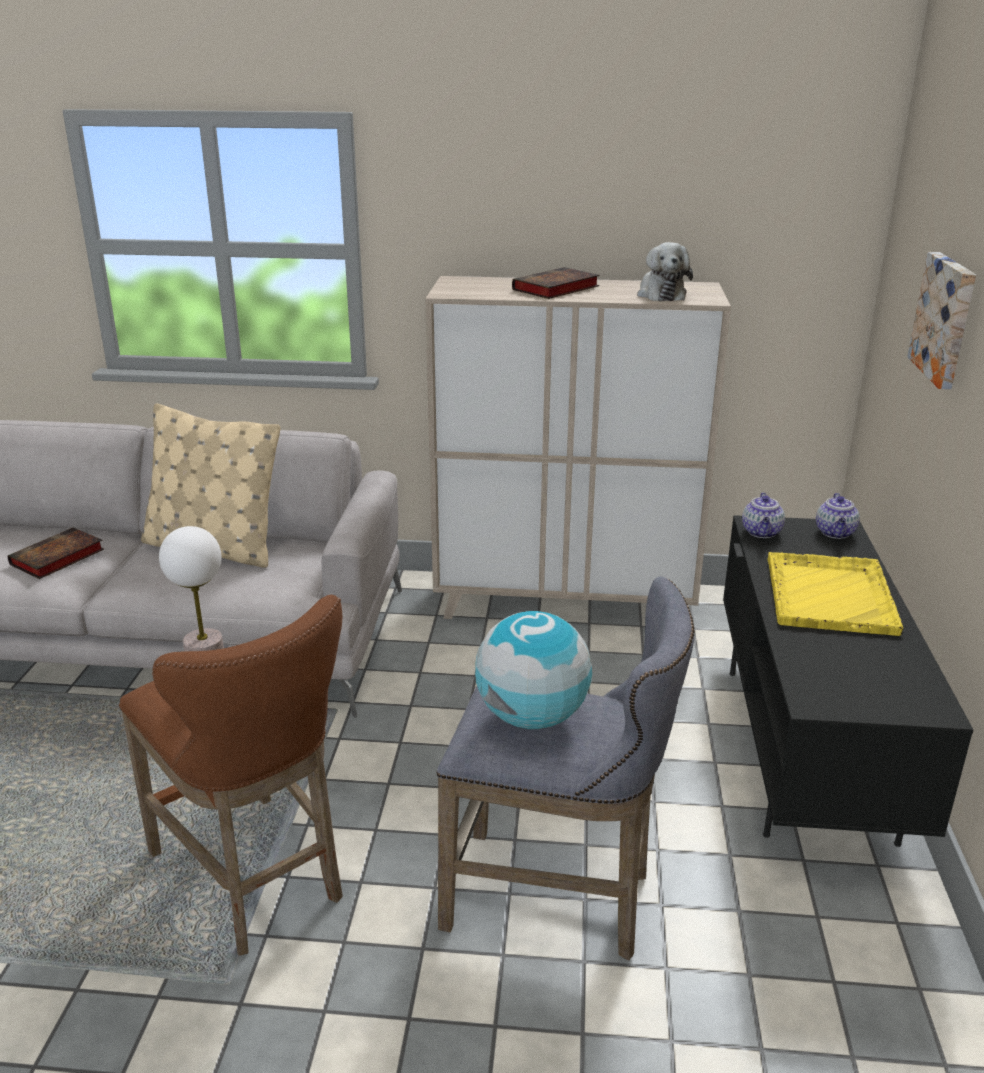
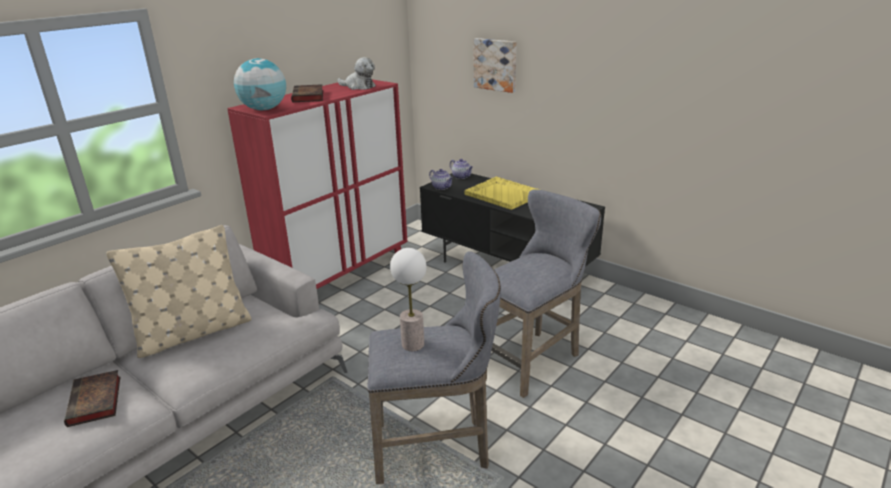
camera: 55 degrees left, 0 degrees up
brown stool [119,595,343,955] -> grey stool [367,251,501,484]
beige cabinet [425,276,731,619] -> red cabinet [227,80,408,289]
globe [475,611,592,729] -> globe moved to [234,58,286,110]

